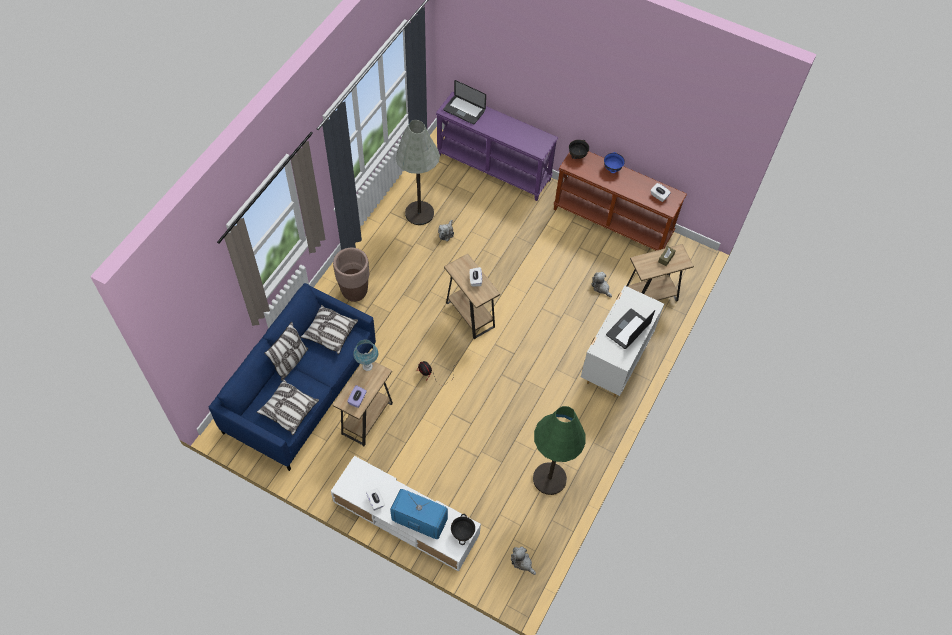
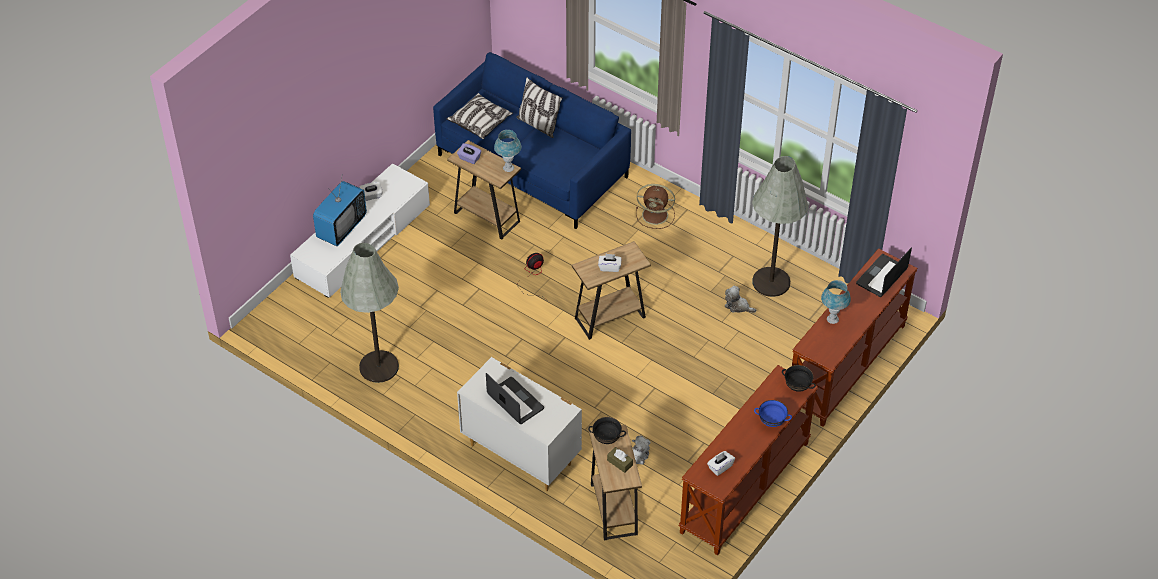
camera: 100 degrees right, 10 degrees down
pillow [301,305,358,354] -> none
brown planter [333,248,369,302] -> brown fan [636,184,675,229]
purple console table [436,92,558,201] -> brown console table [792,248,918,427]
black bowl [451,514,475,545] -> black bowl moved to [588,417,626,444]
plush toy [511,546,536,575] -> none
green floor lamp [533,406,586,495] -> grey floor lamp [340,243,399,383]
none -> blue table lamp [821,280,851,324]

